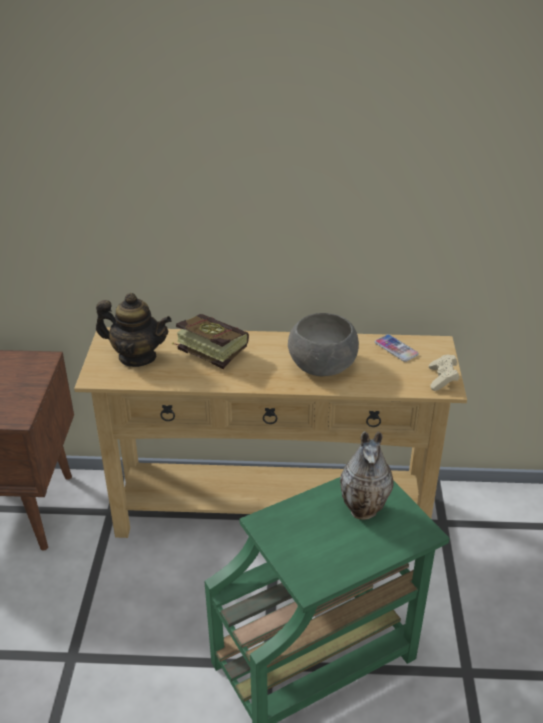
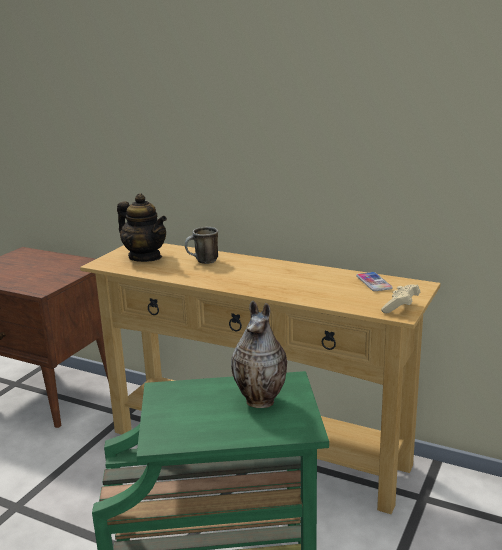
camera: 25 degrees right, 15 degrees down
book [172,314,249,369] -> mug [185,227,218,264]
grey bowl [288,313,359,376] -> none

